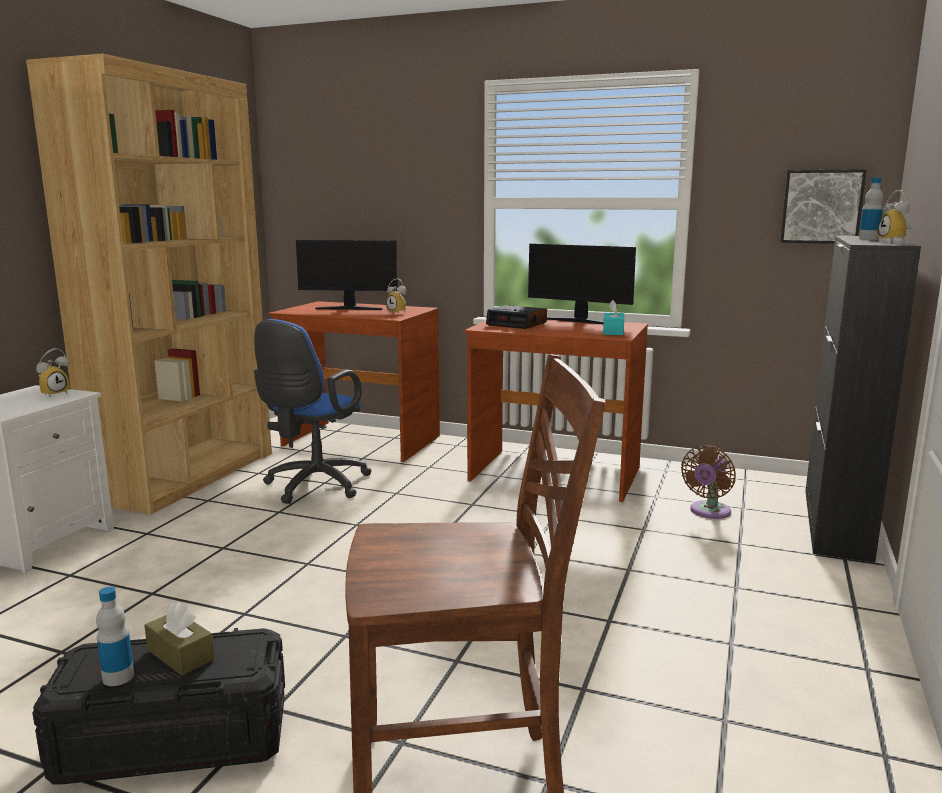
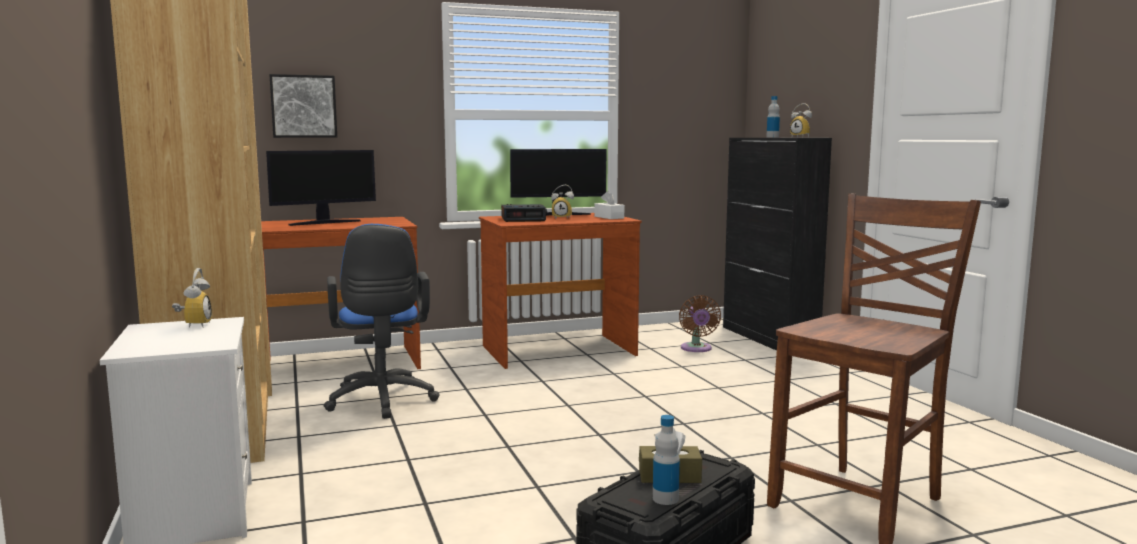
camera: 40 degrees left, 5 degrees down
alarm clock [386,278,406,314] -> alarm clock moved to [551,185,574,219]
turquoise tissue box [603,300,624,335] -> white tissue box [594,191,624,219]
picture [780,169,867,244] -> picture moved to [269,74,337,138]

